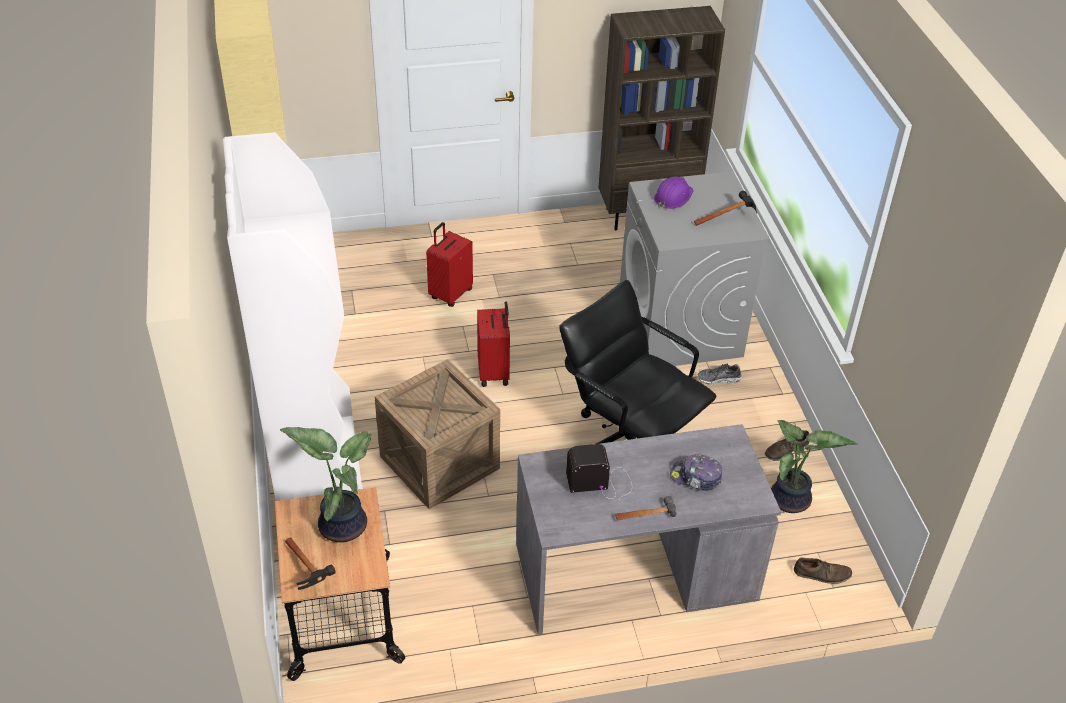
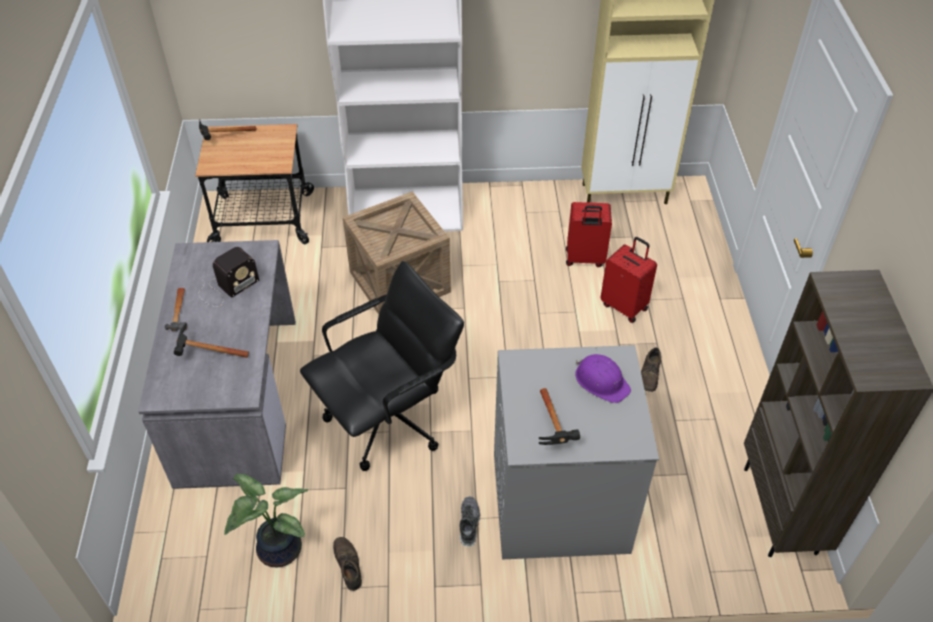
camera: 100 degrees right, 5 degrees up
potted plant [280,427,372,543] -> none
red suitcase [477,301,510,387] -> red suitcase moved to [566,202,612,267]
radio [566,444,632,500] -> radio turned 45 degrees clockwise [198,247,259,307]
cap [670,454,722,491] -> hammer [174,324,249,358]
brown shoe [794,558,852,584] -> brown shoe moved to [641,348,661,392]

